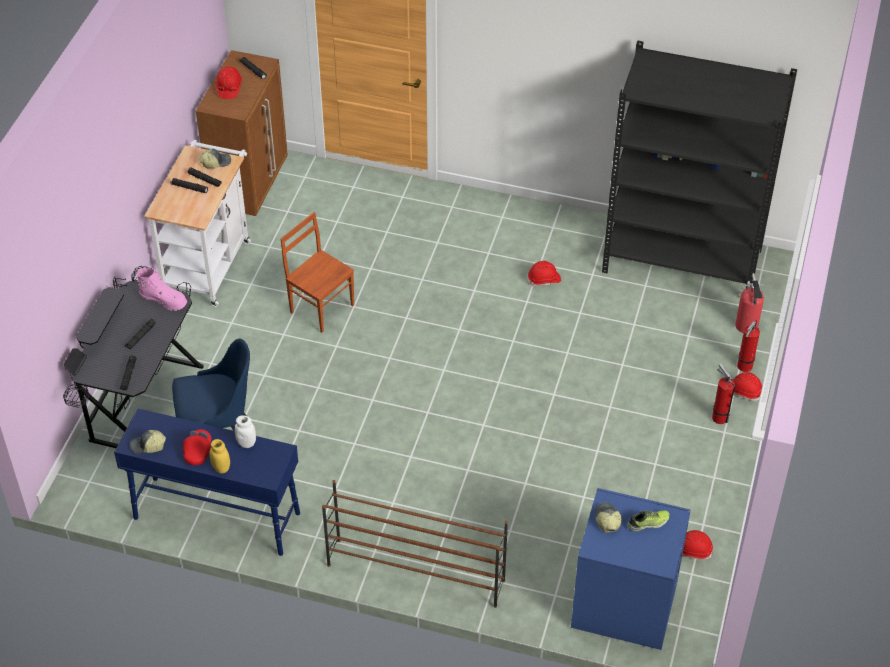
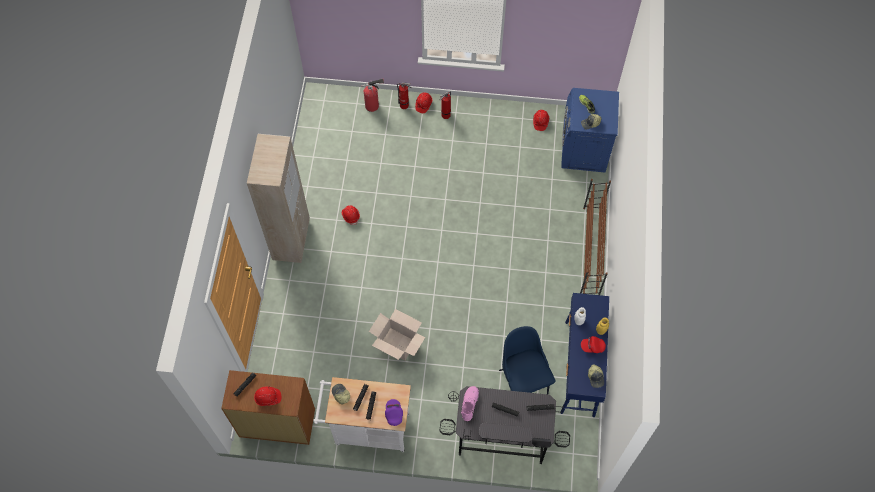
camera: 100 degrees left, 15 degrees up
brown chair [281,212,354,333] -> cardboard box [369,309,425,361]
black bookcase [602,40,797,288] -> none
none -> beige cabinet [247,134,310,263]
none -> purple cap [385,399,403,426]

